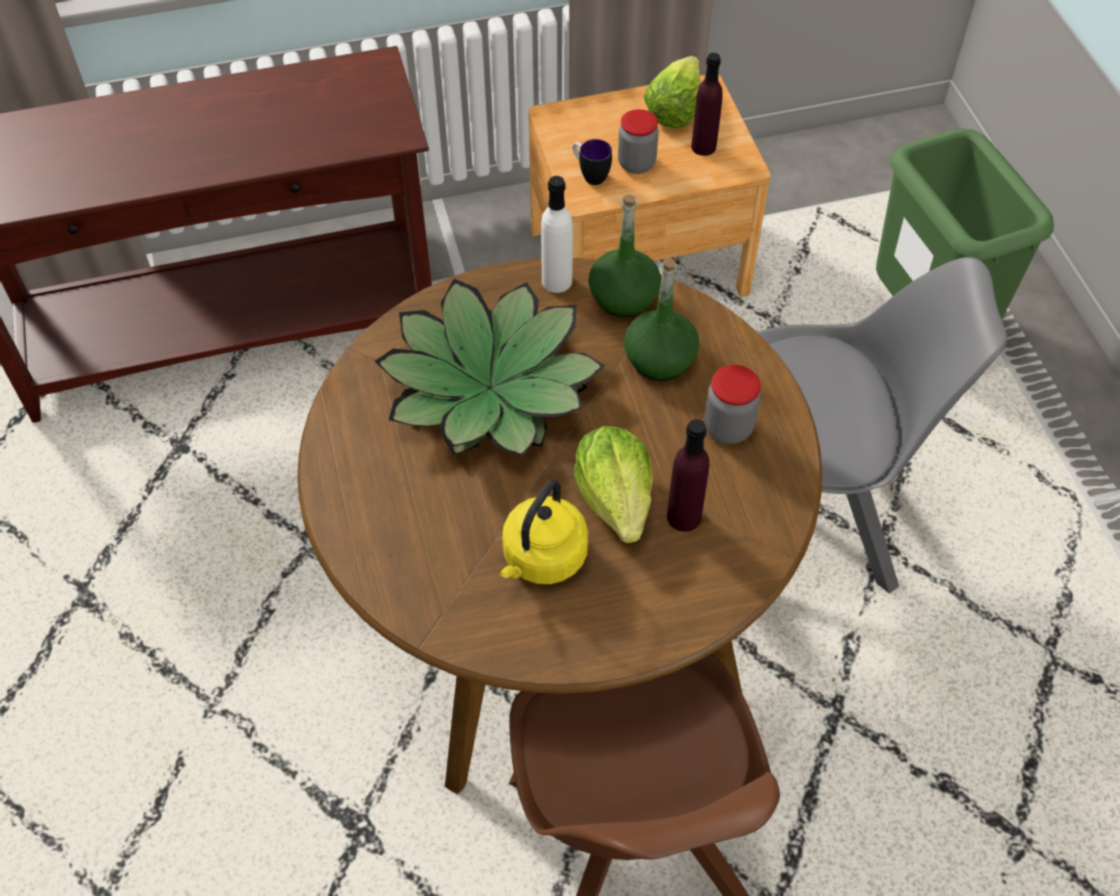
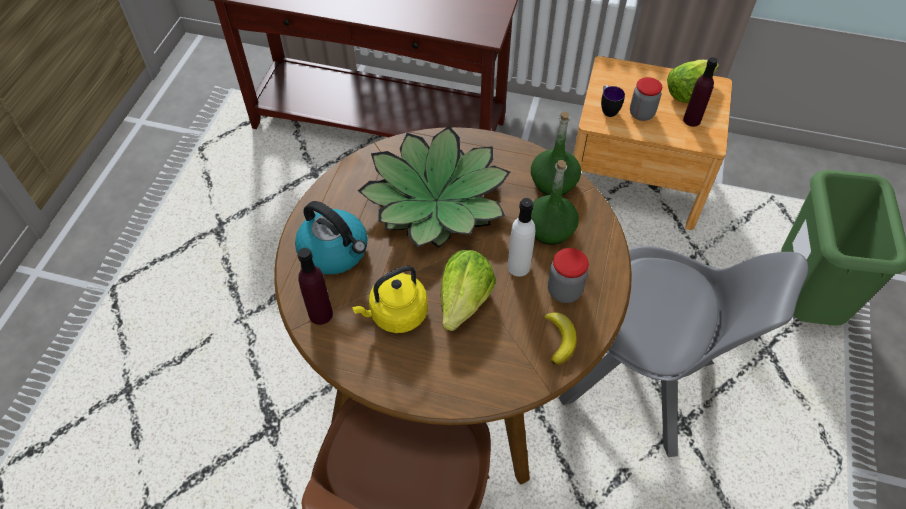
camera: 30 degrees right, 0 degrees up
white bottle [541,176,573,293] -> white bottle moved to [507,198,535,277]
purple bottle [667,419,709,532] -> purple bottle moved to [297,248,333,325]
none -> kettle [295,201,368,274]
none -> banana [544,312,577,365]

